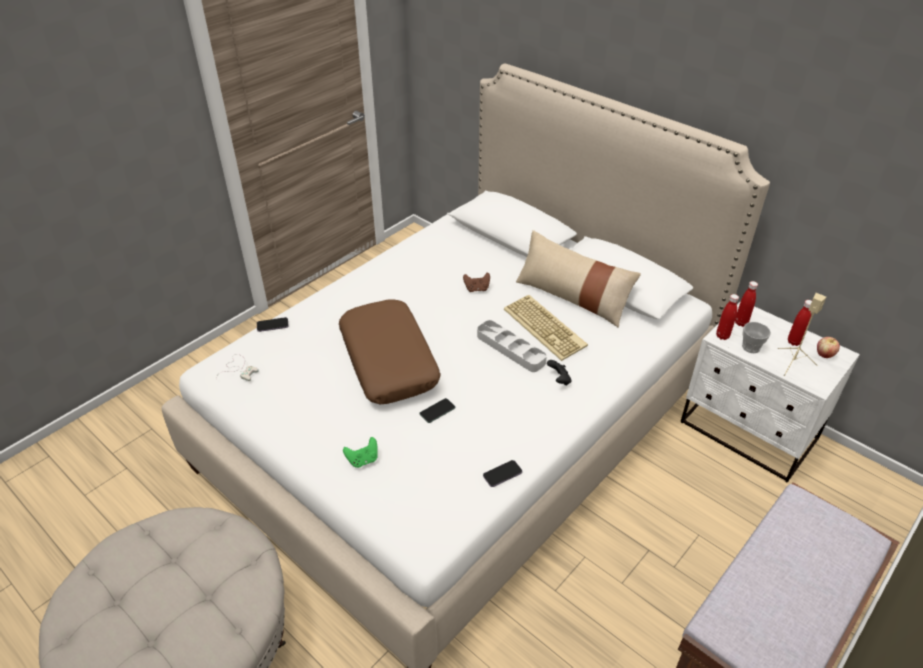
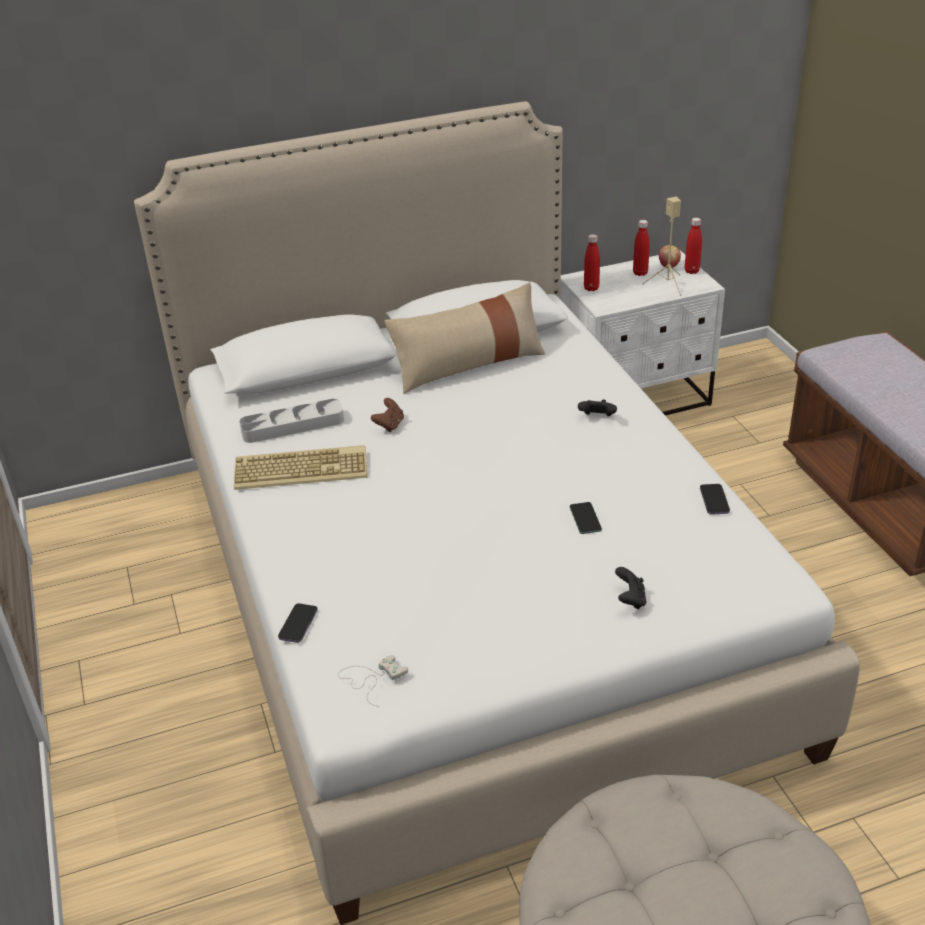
camera: 60 degrees left, 5 degrees down
brown pillow [339,299,441,404] -> none
green game controller [343,437,378,468] -> black game controller [615,567,647,609]
grey tray [477,320,547,372] -> grey tray moved to [239,399,344,443]
keyboard [504,295,588,361] -> keyboard moved to [234,445,367,490]
red bottle [716,294,739,340] -> red bottle moved to [685,218,702,274]
cup [742,322,771,353] -> none

